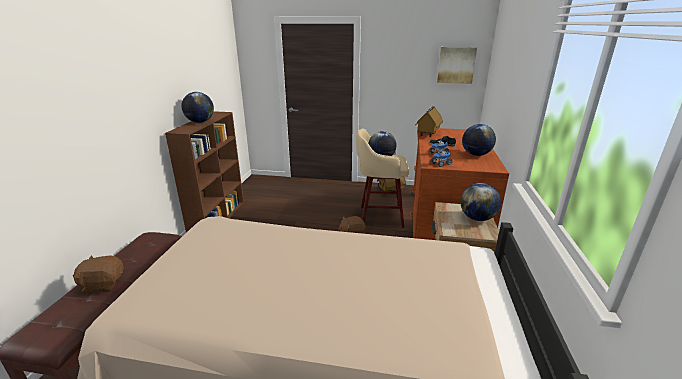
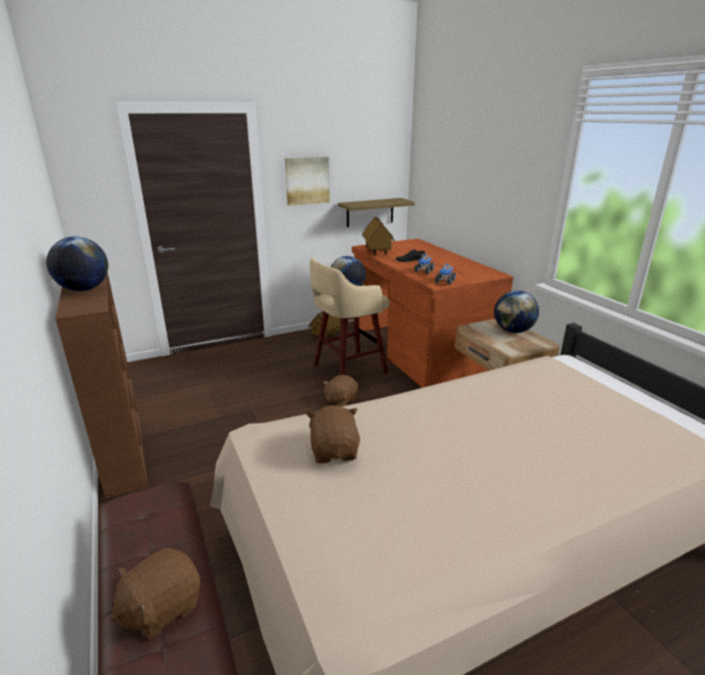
camera: 35 degrees left, 0 degrees up
picture [437,47,477,84] -> picture moved to [285,157,330,206]
globe [462,124,496,156] -> none
none -> brown plush toy [306,405,360,463]
none -> shelf [338,198,415,227]

